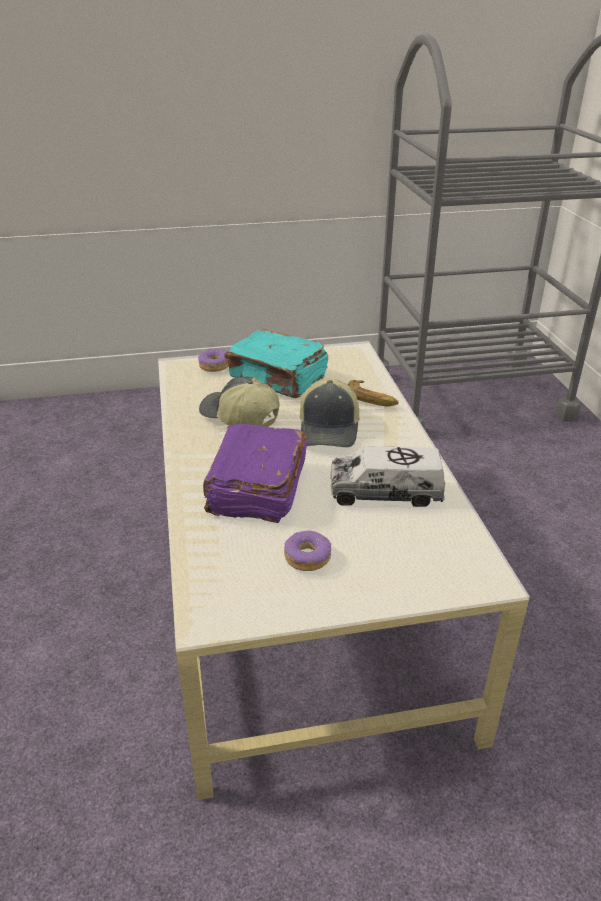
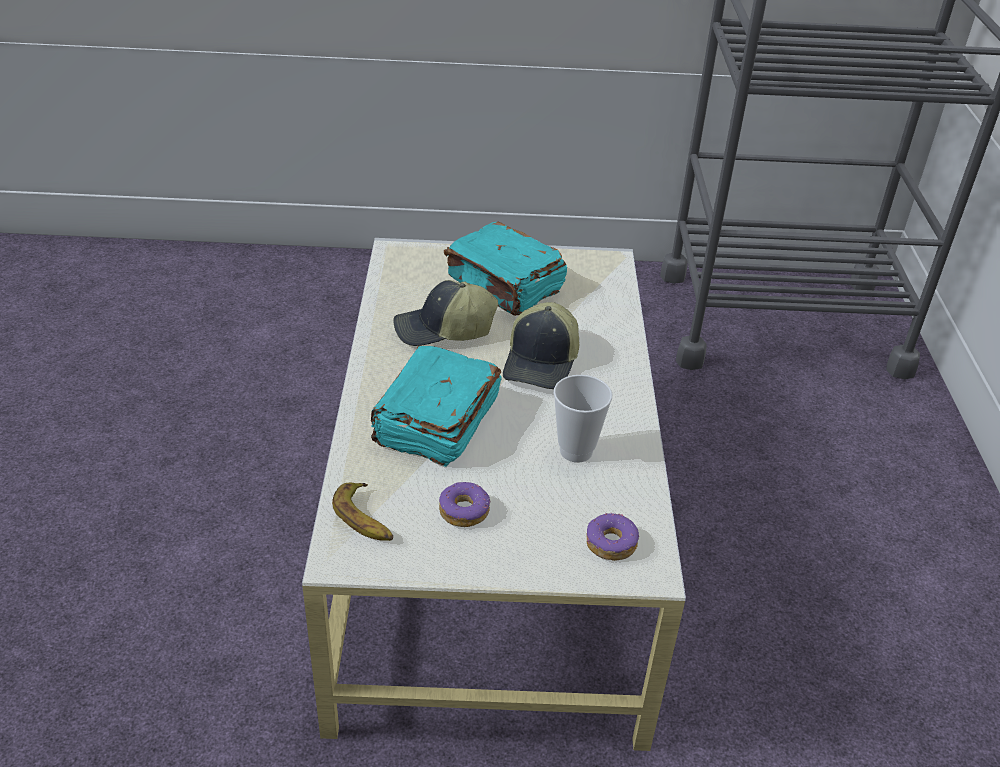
camera: 10 degrees right, 5 degrees up
donut [198,349,229,372] -> donut moved to [586,513,639,561]
cap [199,377,280,427] -> cap turned 60 degrees counterclockwise [393,280,498,346]
purple book [203,424,307,523] -> turquoise book [371,346,502,467]
toy truck [330,446,445,507] -> cup [554,375,612,463]
banana [348,380,399,406] -> banana moved to [332,483,393,541]

